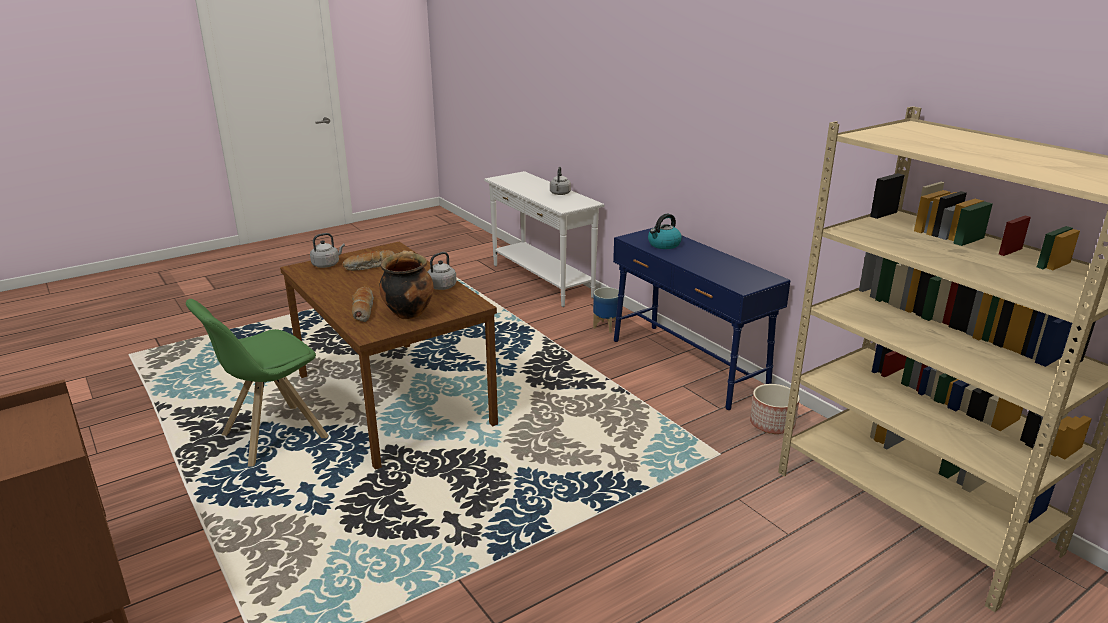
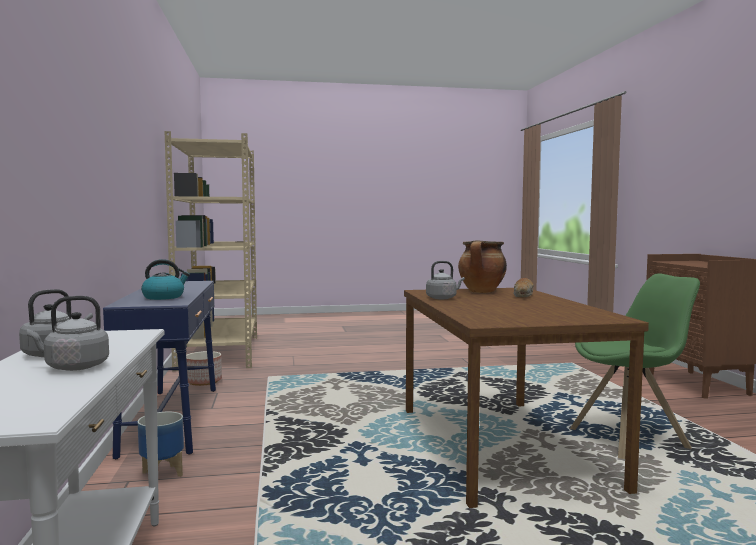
camera: 155 degrees left, 20 degrees down
grey kettle [310,233,345,268] -> grey kettle moved to [27,296,109,371]
bread [343,250,394,271] -> none

